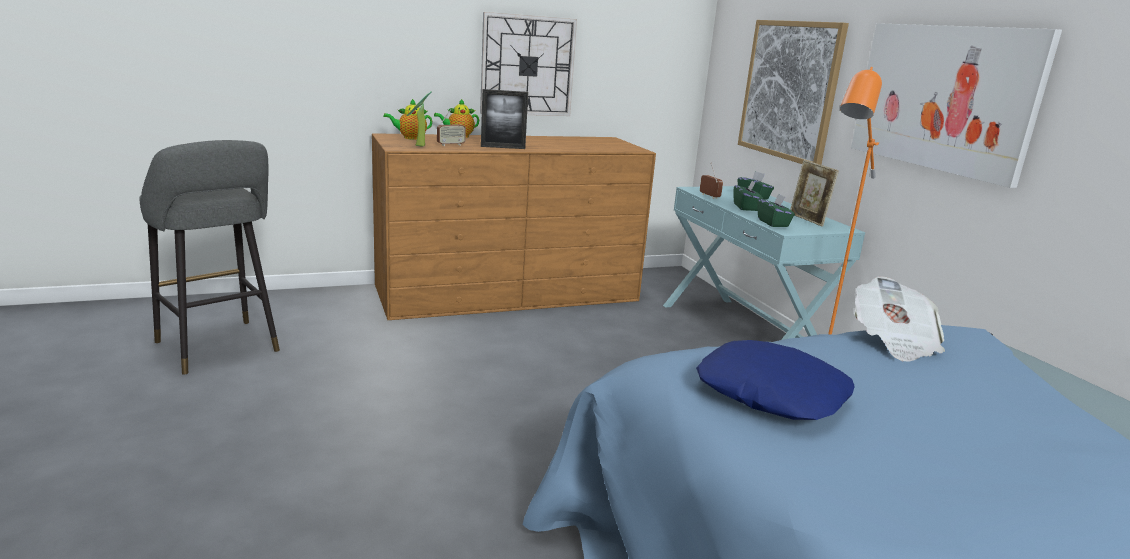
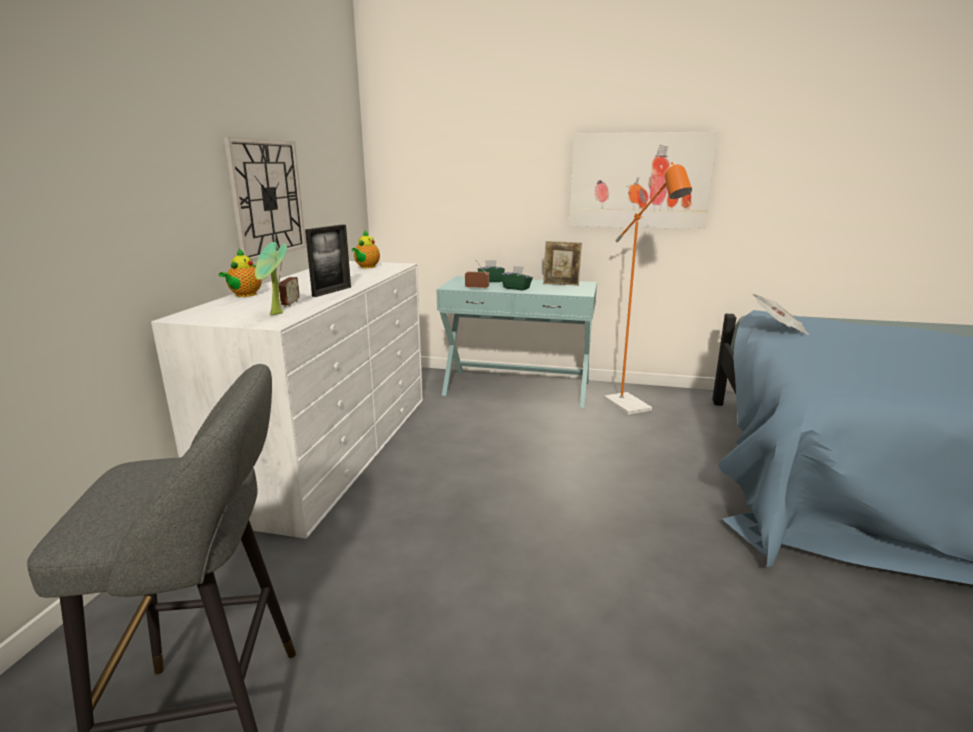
camera: 55 degrees left, 0 degrees up
brown dresser [372,133,656,320] -> white dresser [151,261,423,539]
teapot [383,99,432,140] -> teapot moved to [352,231,380,268]
blue pillow [696,340,855,420] -> none
picture [738,20,849,165] -> none
green tissue box [758,194,795,227] -> none

